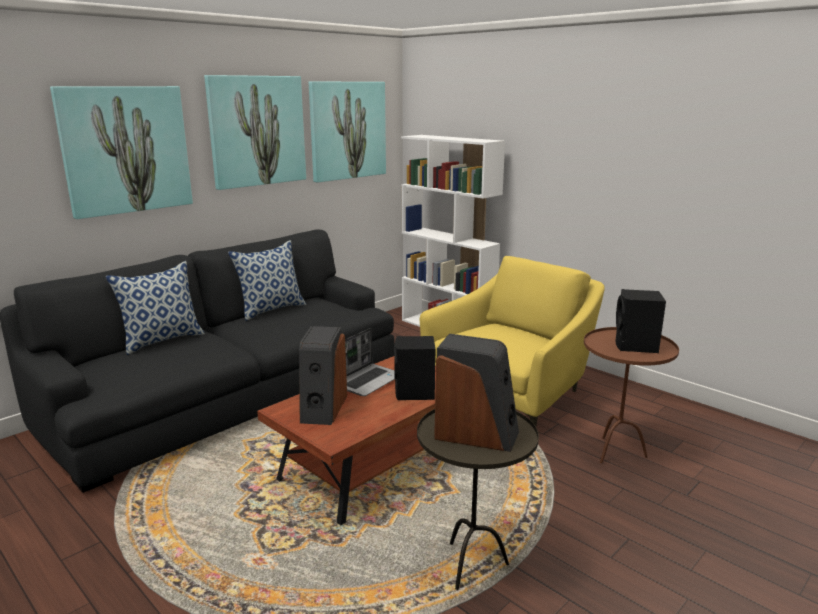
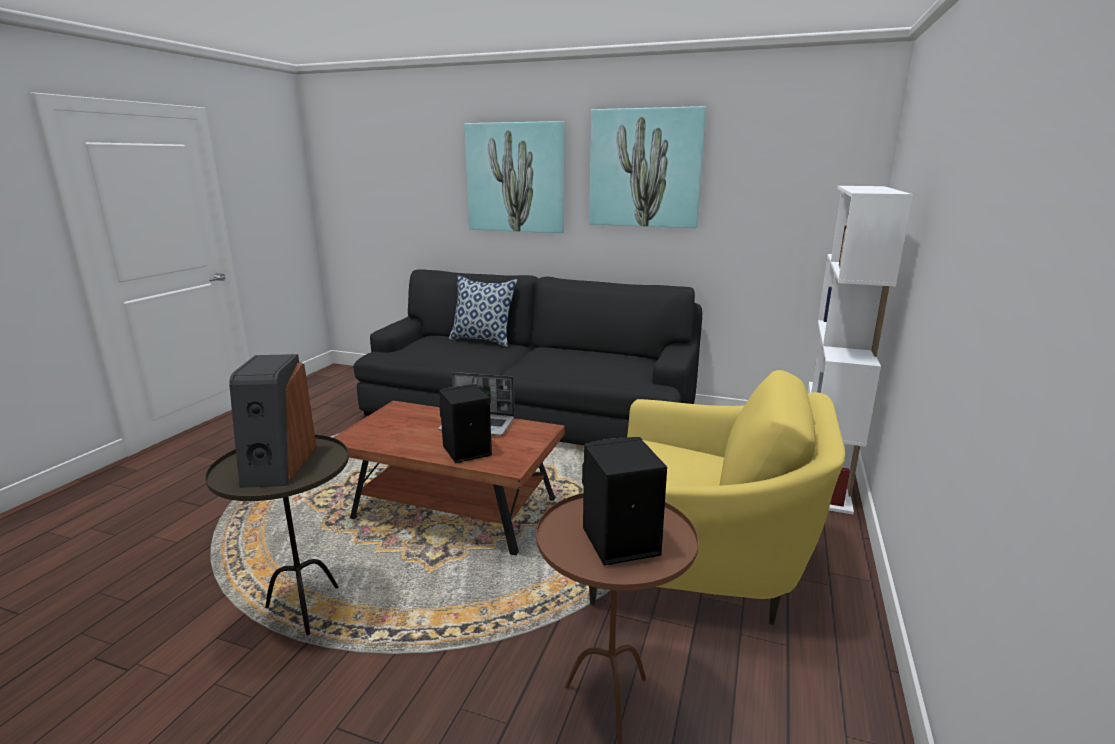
camera: 65 degrees right, 0 degrees up
pillow [228,240,306,321] -> none
speaker [299,326,347,425] -> none
picture [309,81,386,183] -> none

